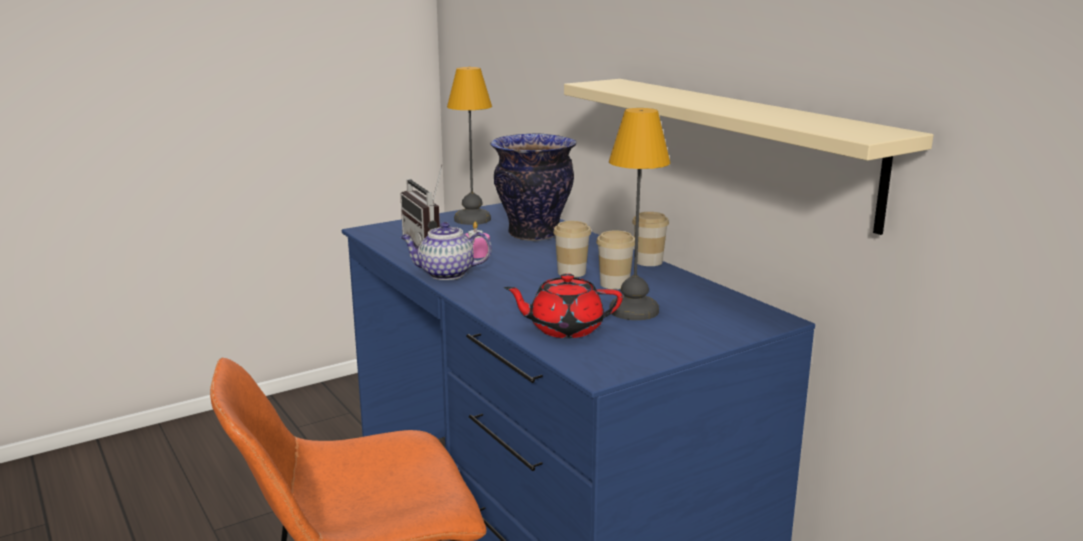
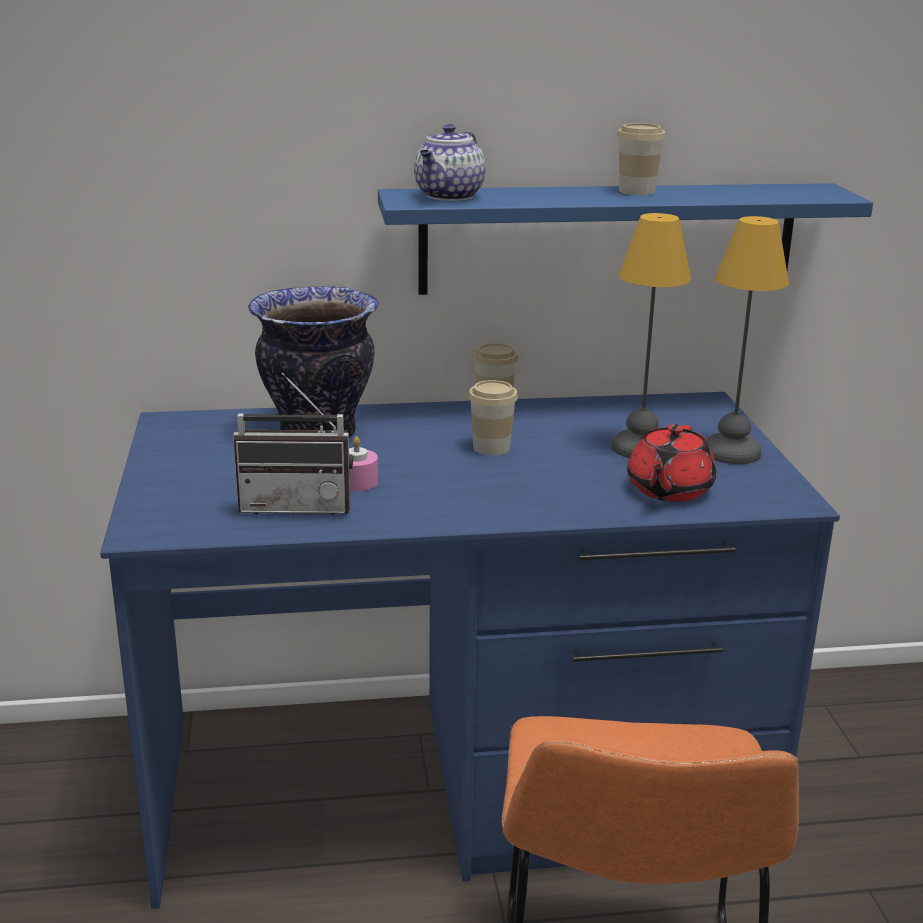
camera: 65 degrees left, 5 degrees up
teapot [400,222,492,280] -> teapot moved to [414,124,486,201]
table lamp [447,67,492,225] -> table lamp moved to [706,216,789,464]
beige shelf [564,79,933,235] -> blue shelf [378,183,873,295]
cup [596,231,635,290] -> cup moved to [617,123,666,195]

